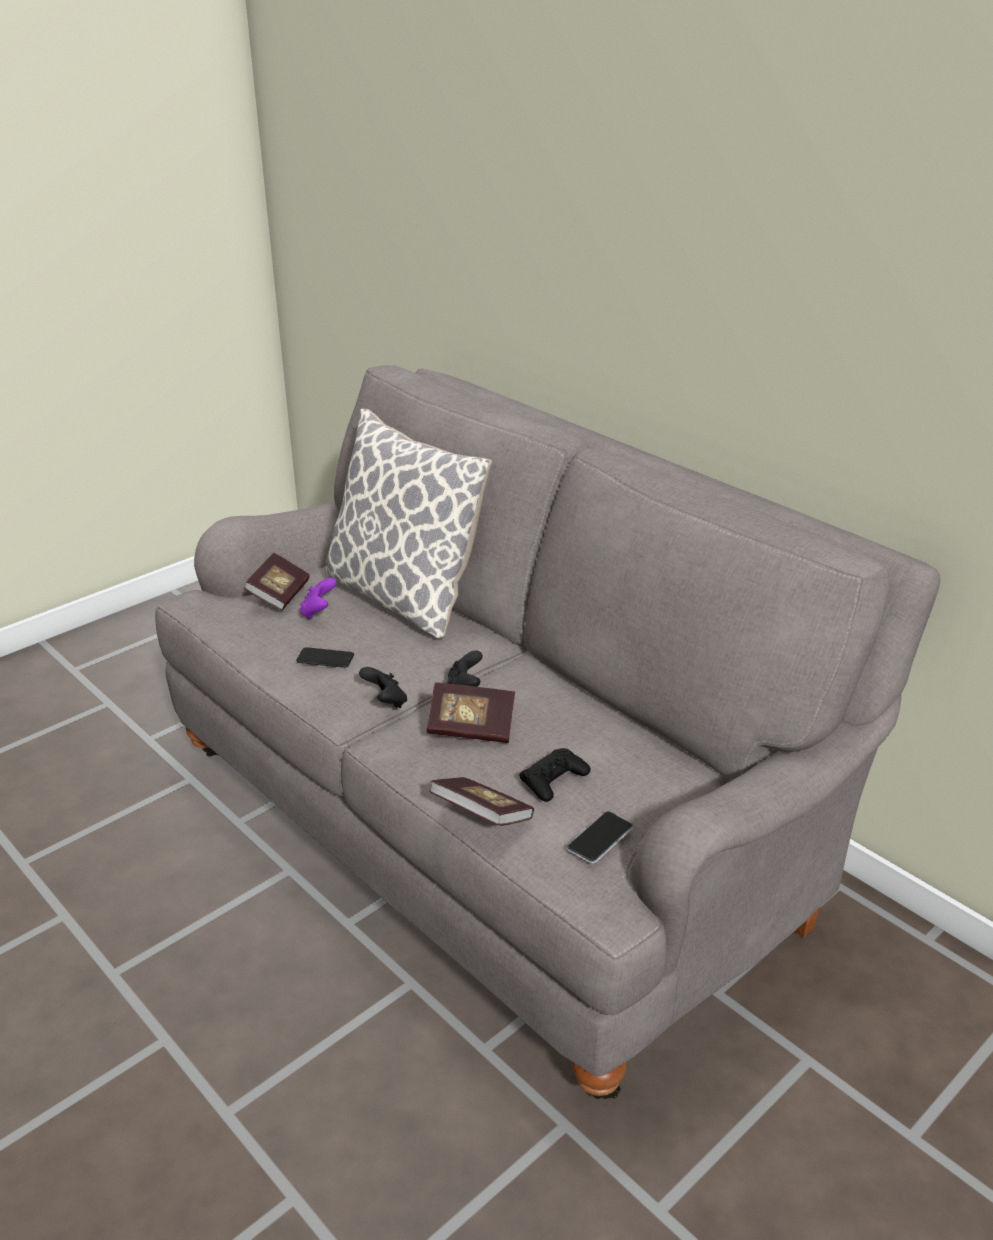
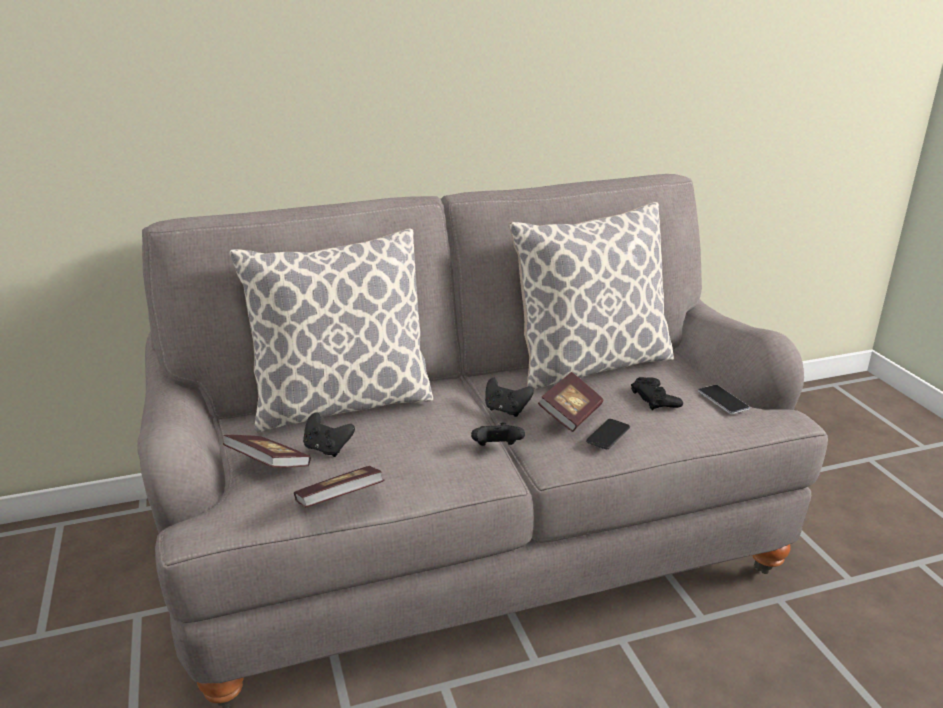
camera: 65 degrees left, 5 degrees down
phone [296,647,354,668] -> phone moved to [586,419,630,449]
purple game controller [300,578,337,619] -> black game controller [303,412,355,457]
book [430,777,534,826] -> book moved to [294,466,385,507]
none -> pillow [508,202,674,390]

